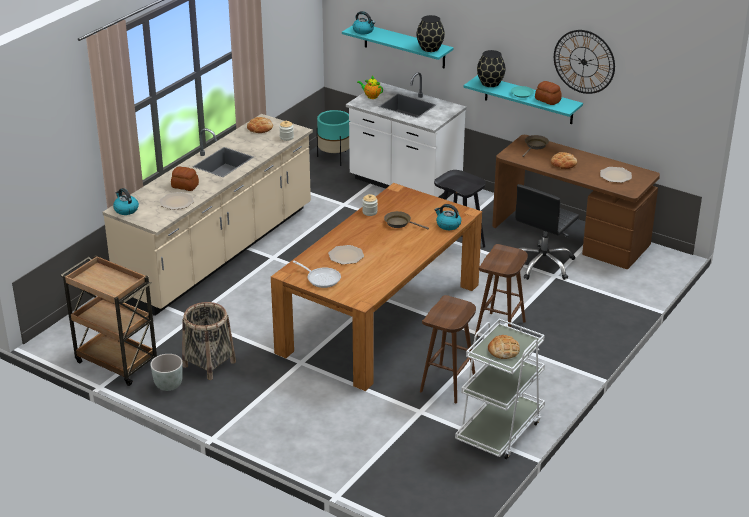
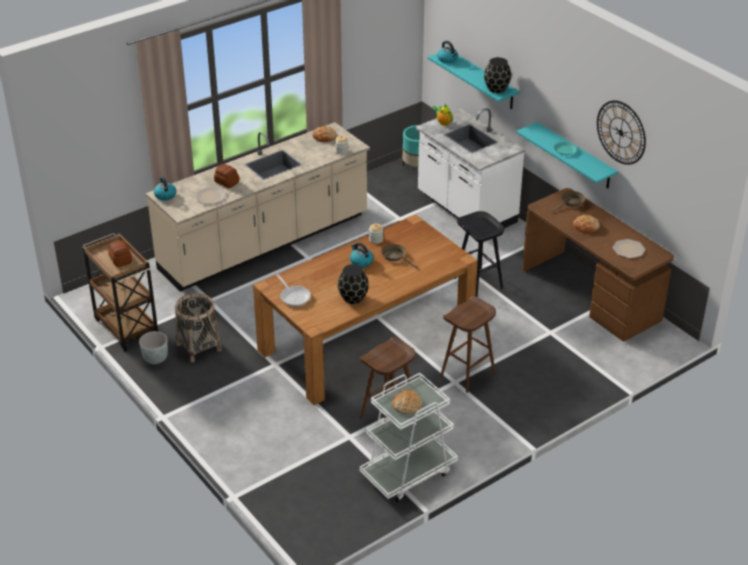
camera: 20 degrees right, 5 degrees up
plate [328,245,364,265] -> none
kettle [435,204,461,230] -> kettle moved to [350,242,373,268]
black vase [477,50,506,87] -> black vase moved to [338,264,369,304]
black office chair [515,184,579,280] -> none
bread [535,81,562,105] -> bread moved to [108,240,132,267]

